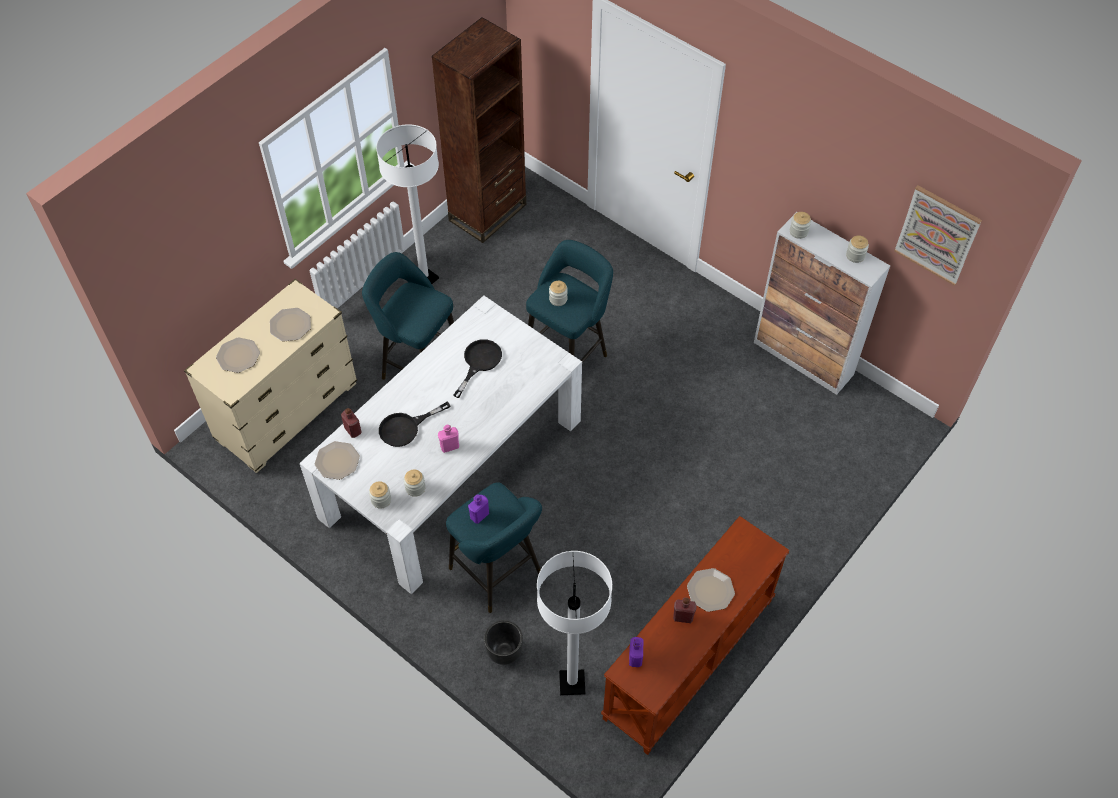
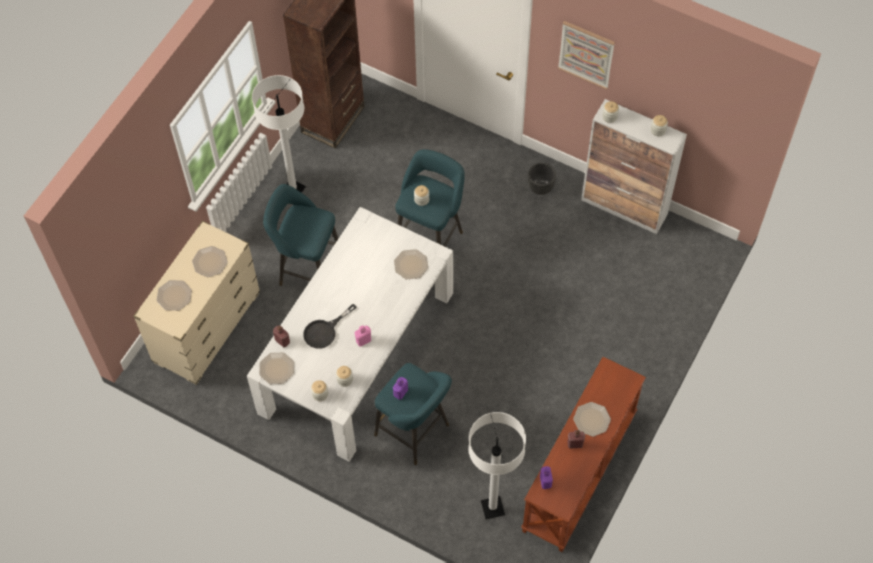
camera: 10 degrees left, 5 degrees up
black frying pan [453,339,502,398] -> none
black planter [484,620,523,665] -> black planter moved to [528,163,556,195]
picture [894,185,982,286] -> picture moved to [558,21,615,90]
none -> plate [394,249,428,279]

